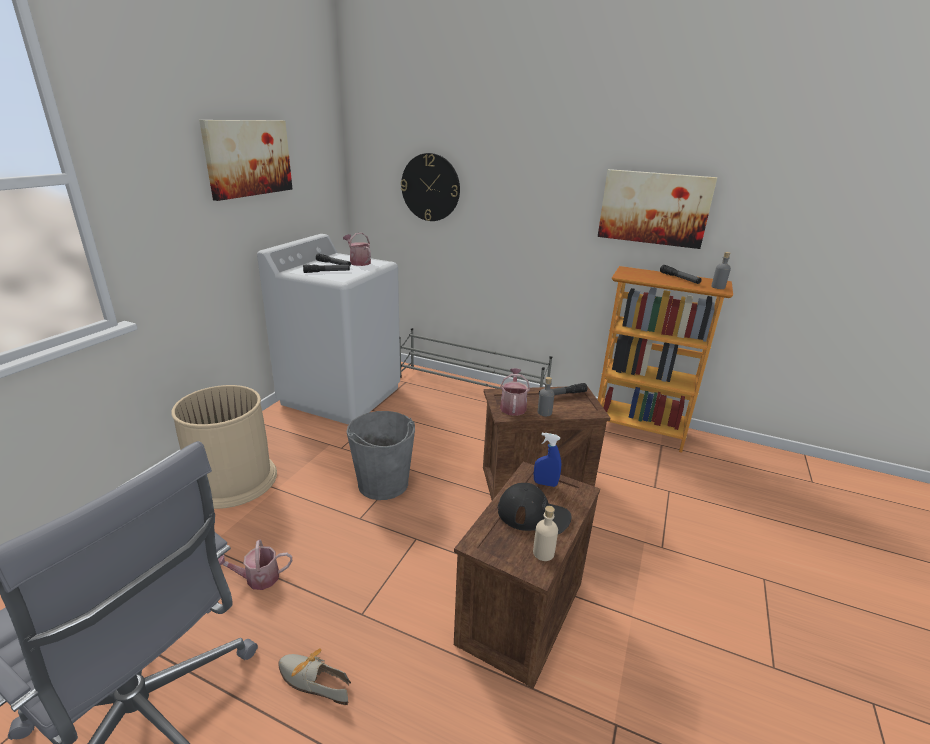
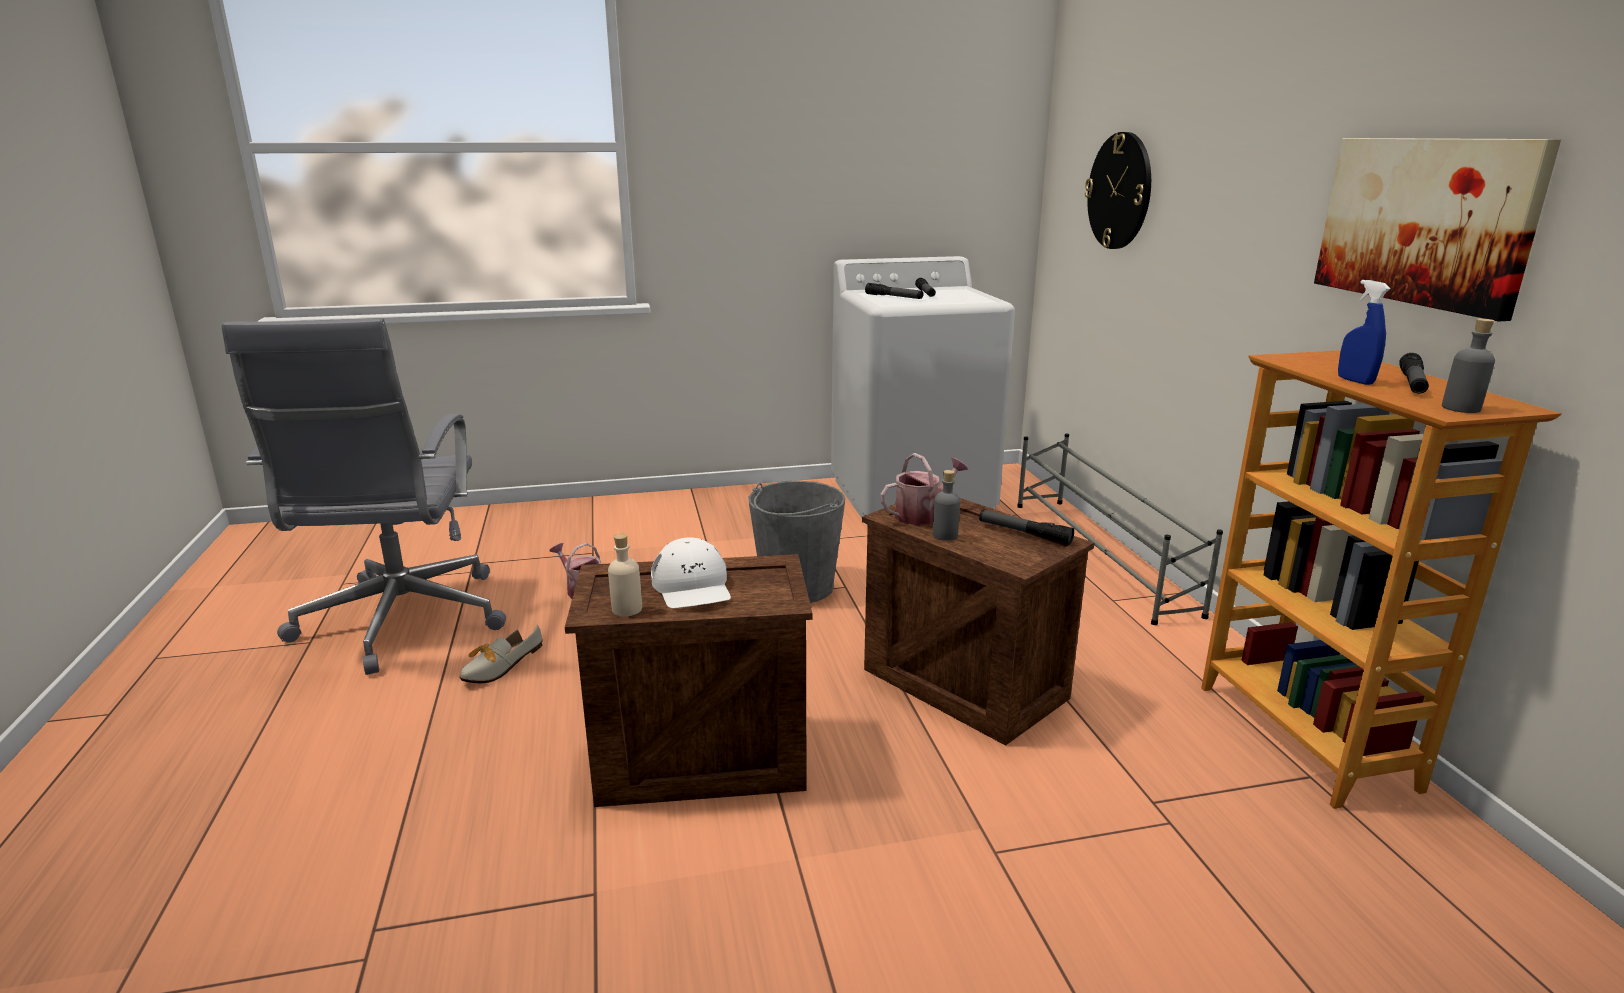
camera: 55 degrees right, 5 degrees down
beige trash can [171,385,277,509] -> none
picture [199,120,292,201] -> none
shoe [278,648,351,705] -> shoe turned 135 degrees counterclockwise [459,625,543,683]
watering can [343,233,371,266] -> none
black cap [498,483,572,534] -> white cap [651,538,731,608]
blue spray bottle [534,433,561,487] -> blue spray bottle moved to [1338,280,1390,385]

